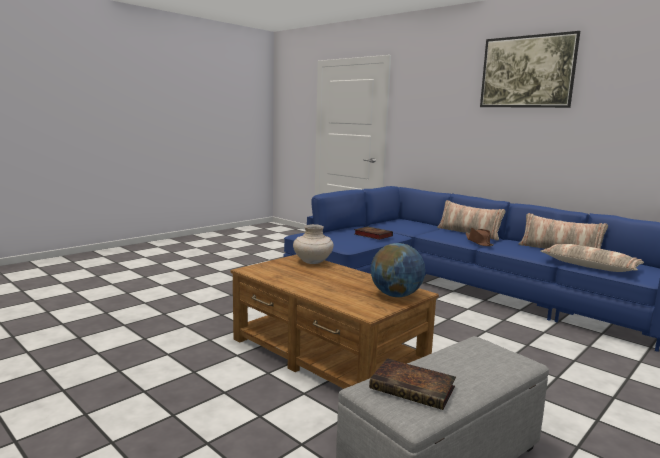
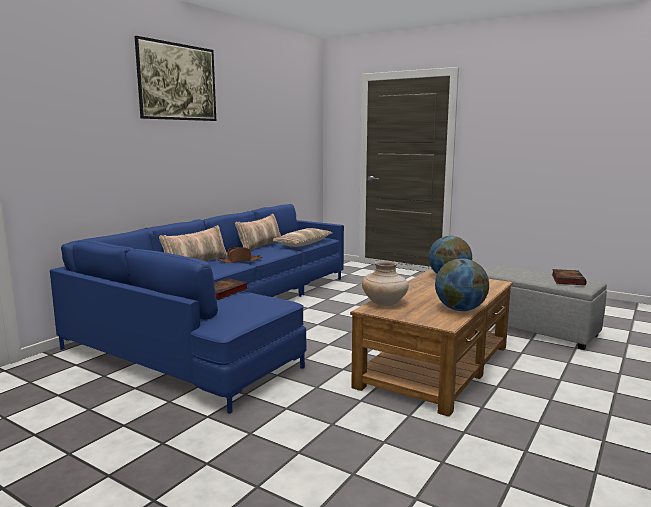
camera: 100 degrees left, 0 degrees up
none -> globe [435,258,489,311]

